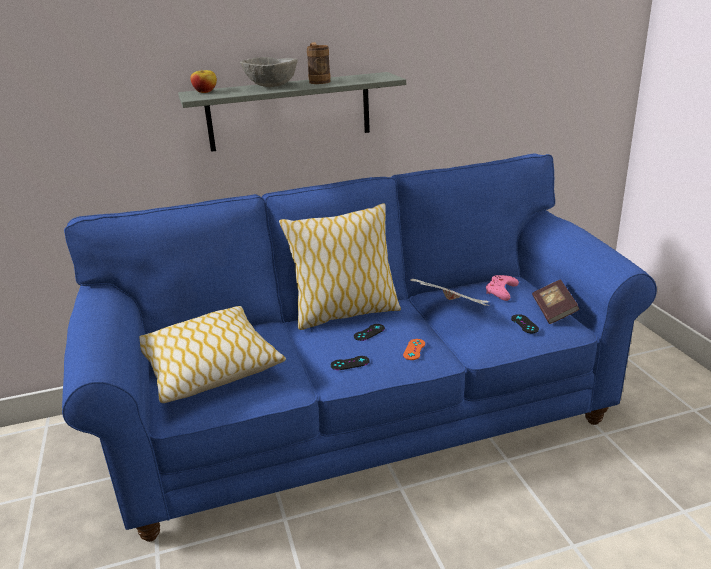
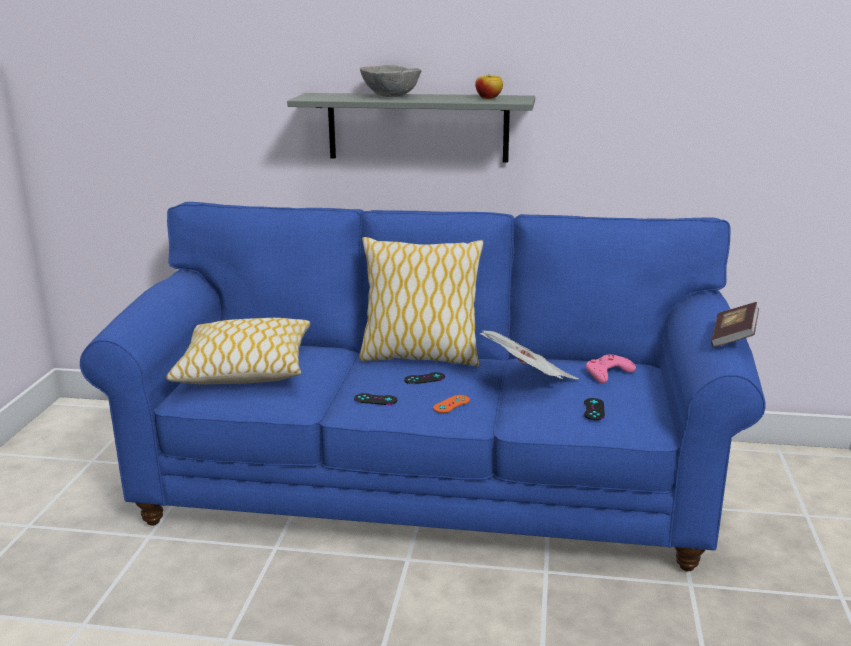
camera: 25 degrees right, 5 degrees down
apple [190,70,217,93] -> apple moved to [475,75,503,99]
brown mug [307,42,331,84] -> none
book [532,279,579,324] -> book moved to [711,302,759,347]

